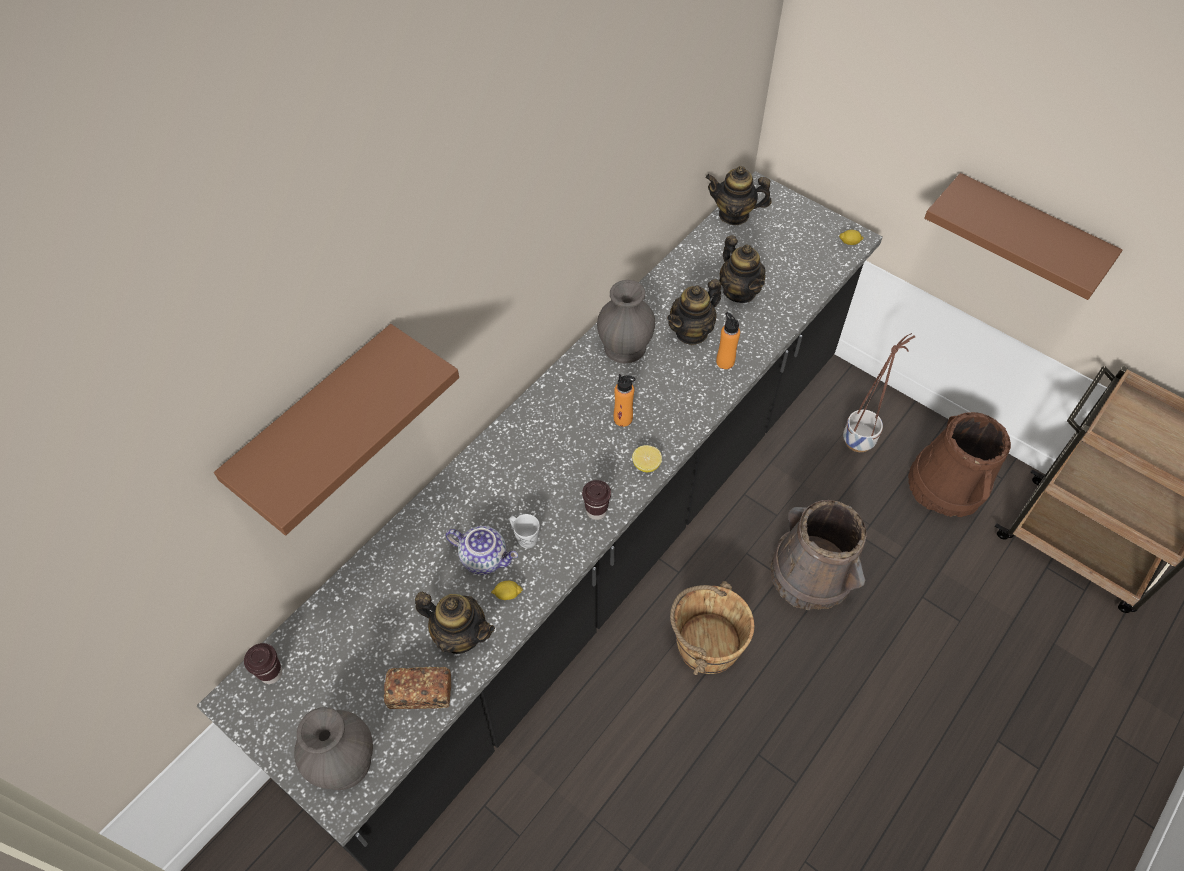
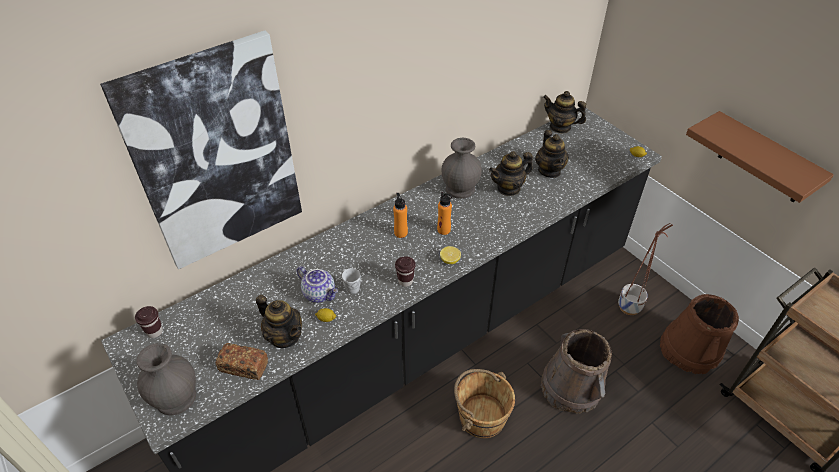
camera: 15 degrees right, 10 degrees down
brown shelf [214,324,459,536] -> picture [100,30,302,269]
orange bottle [716,312,740,369] -> orange bottle moved to [393,193,408,238]

